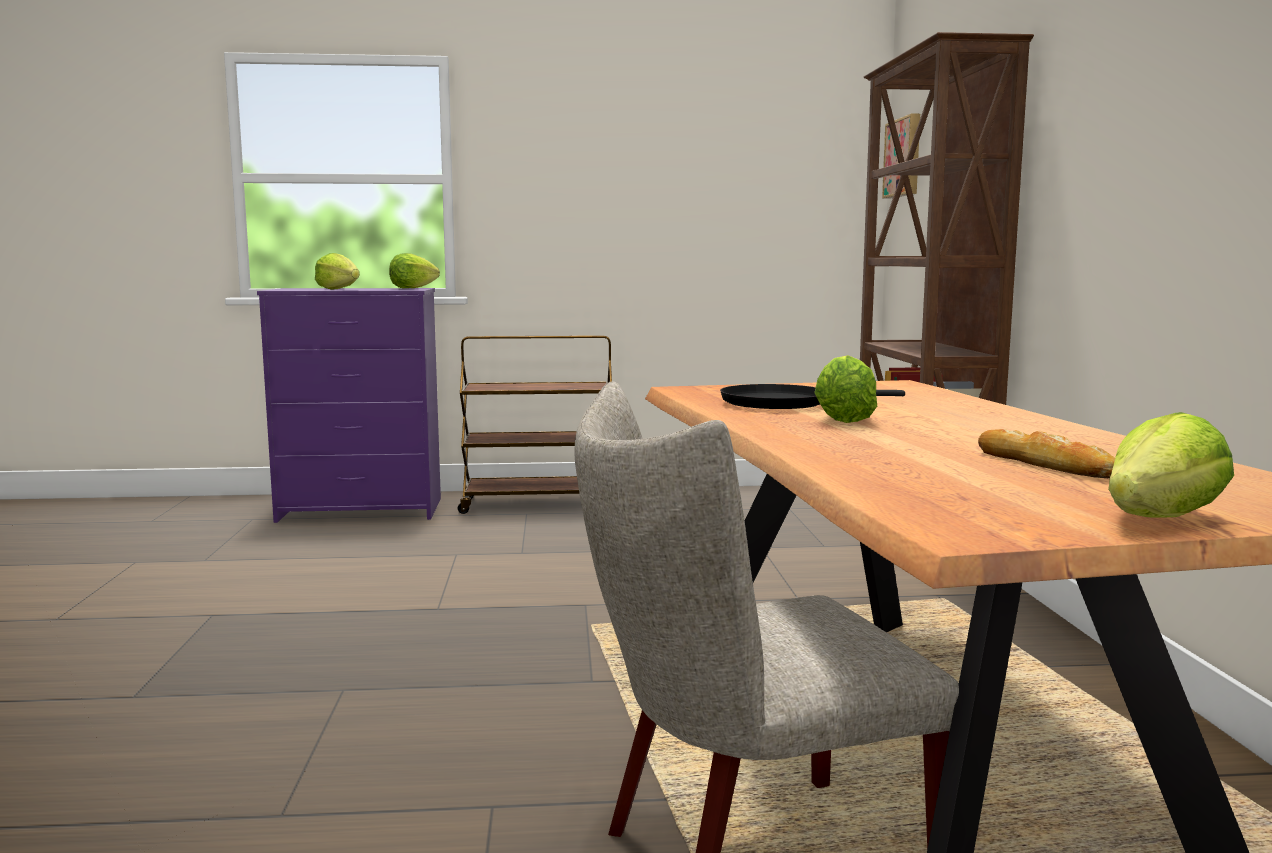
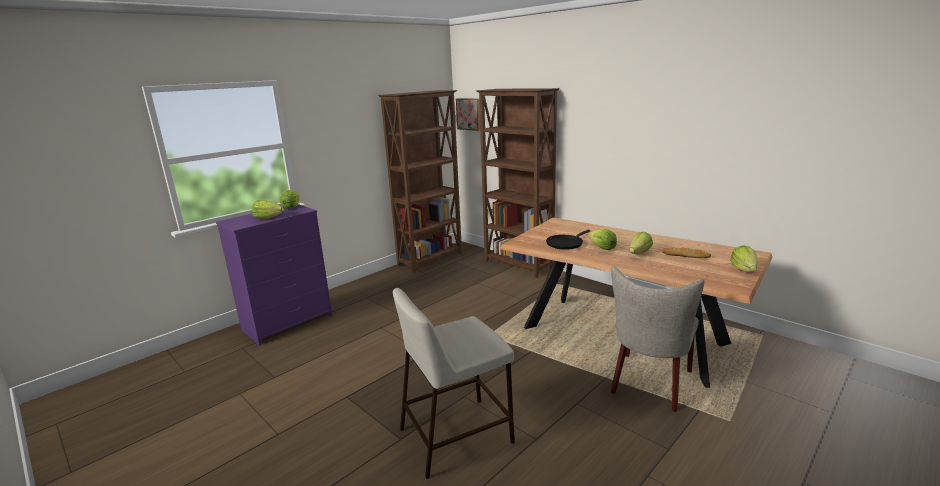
camera: 40 degrees left, 10 degrees up
brown cart [458,335,612,514] -> none
none -> brown bookcase [378,90,462,273]
none -> beige stool [393,288,515,479]
none -> lettuce [630,232,653,254]

